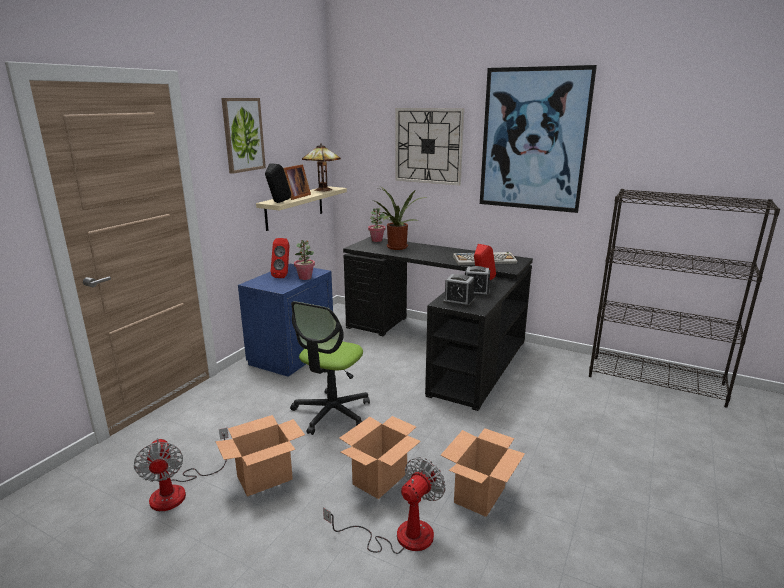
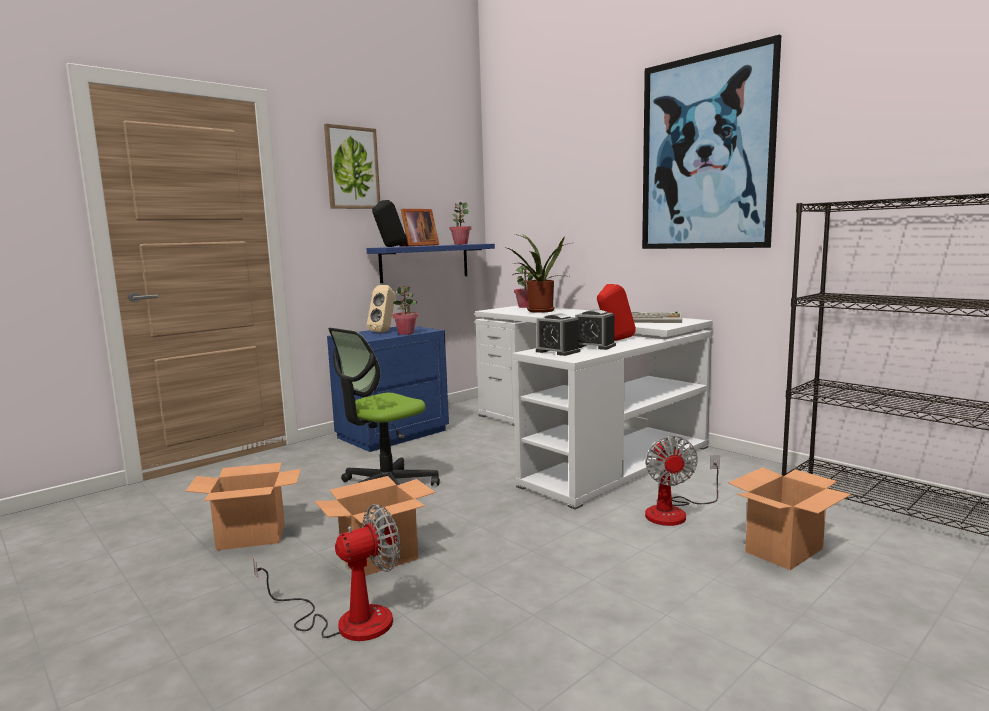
camera: 20 degrees right, 10 degrees down
fan [134,428,229,511] -> fan moved to [645,436,720,526]
beige shelf [256,186,347,231] -> blue shelf [367,244,495,283]
red speaker [271,238,289,278] -> beige speaker [367,285,396,332]
table lamp [302,143,341,192] -> potted plant [450,202,471,245]
black desk [343,237,533,411] -> white desk [475,306,713,509]
wall clock [395,108,464,185] -> none
cardboard box [441,428,525,517] -> cardboard box moved to [728,467,851,570]

